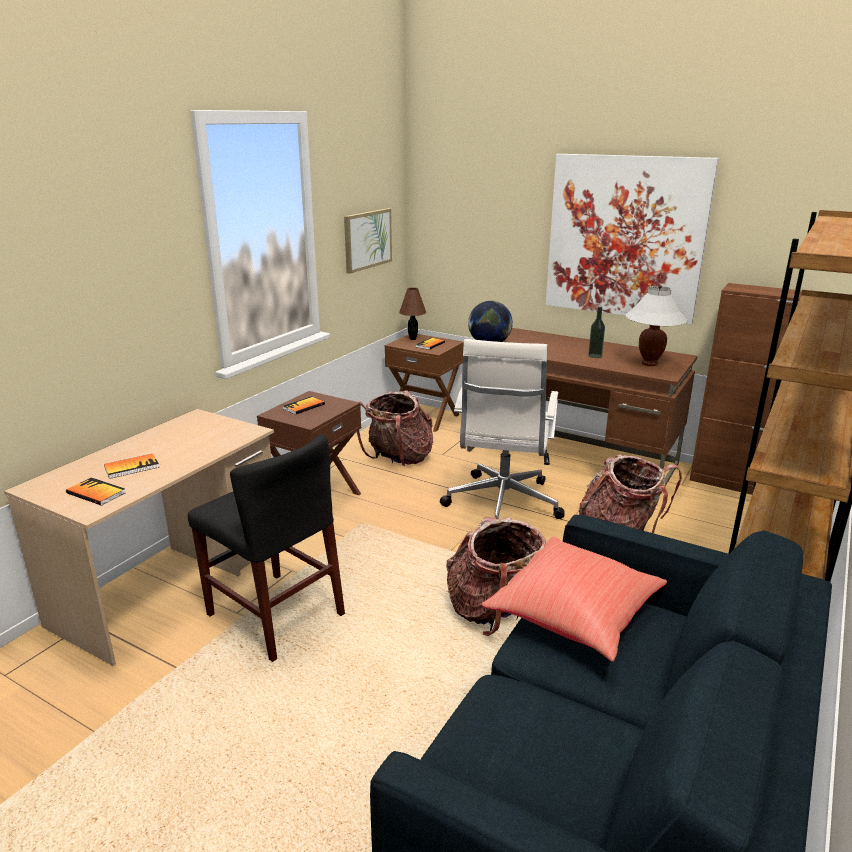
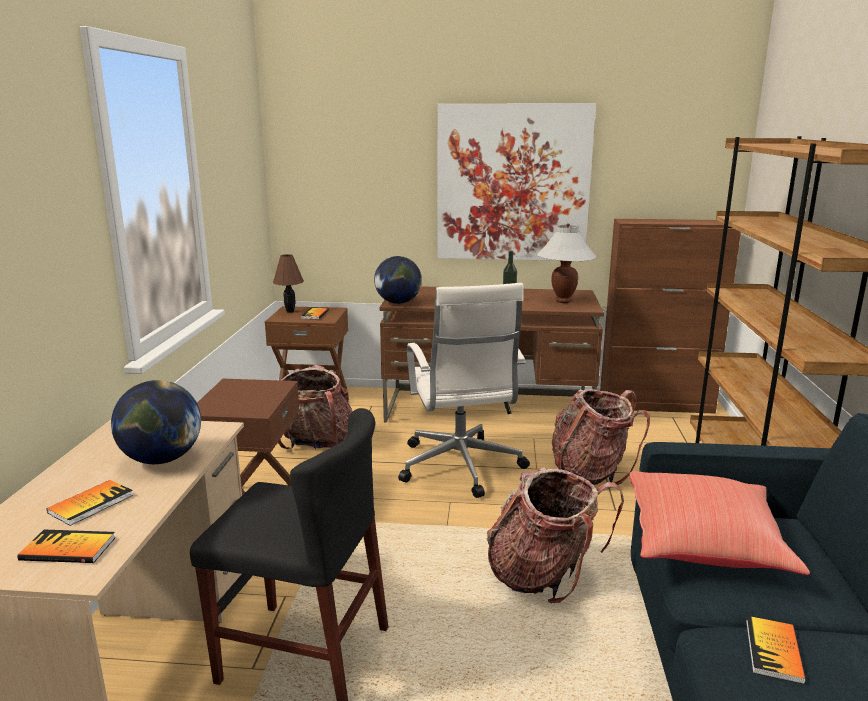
camera: 25 degrees left, 5 degrees down
book [283,396,325,415] -> book moved to [746,616,806,684]
picture [344,208,392,274] -> none
none -> globe [111,380,201,464]

